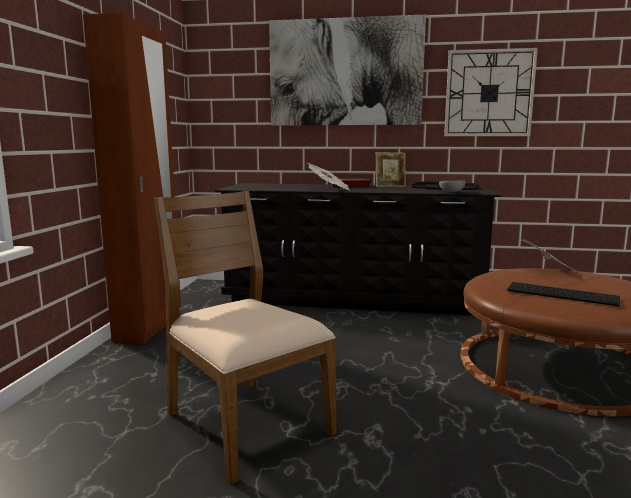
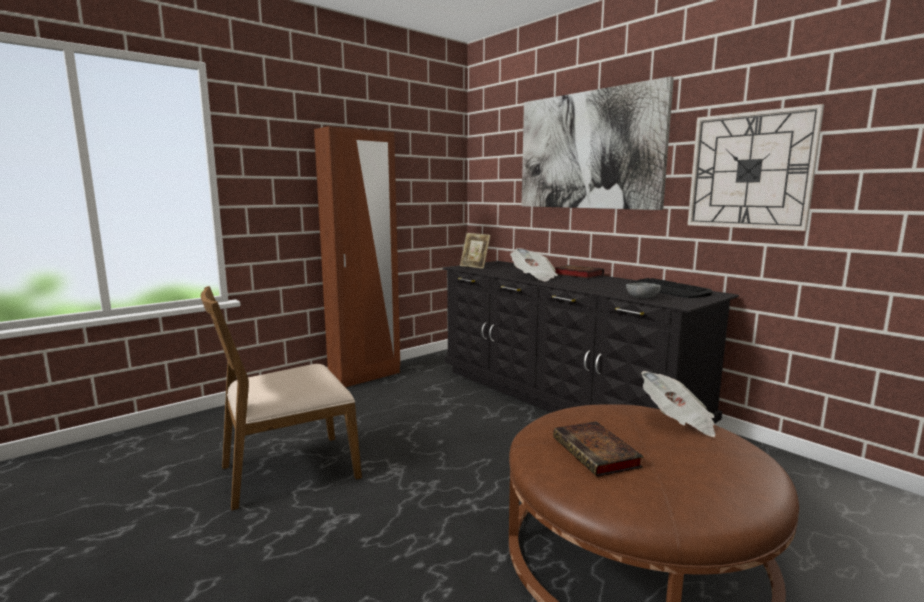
camera: 40 degrees right, 0 degrees up
brown chair [154,190,337,485] -> brown chair turned 120 degrees counterclockwise [201,286,362,511]
picture frame [376,152,406,187] -> picture frame moved to [460,233,490,269]
keyboard [507,282,620,306] -> book [553,421,644,477]

